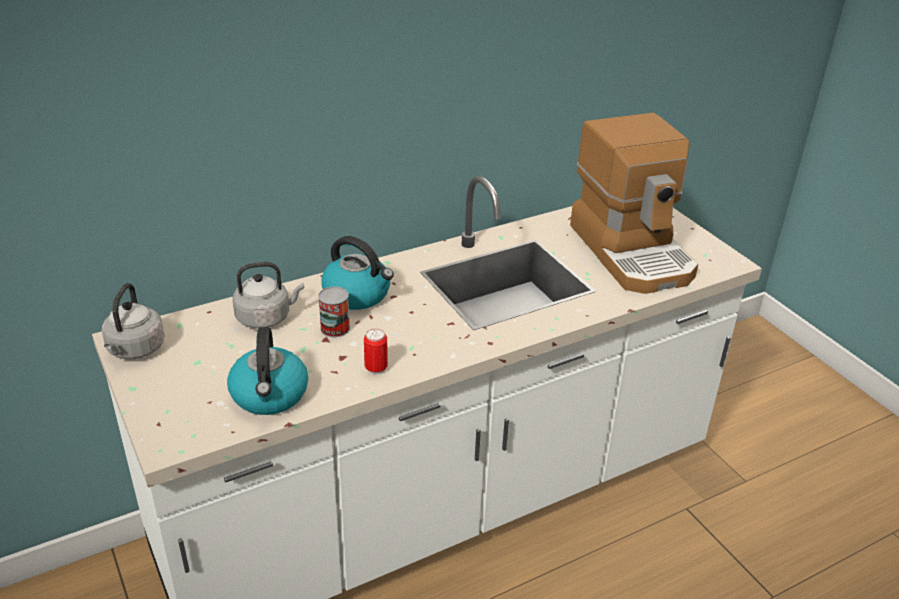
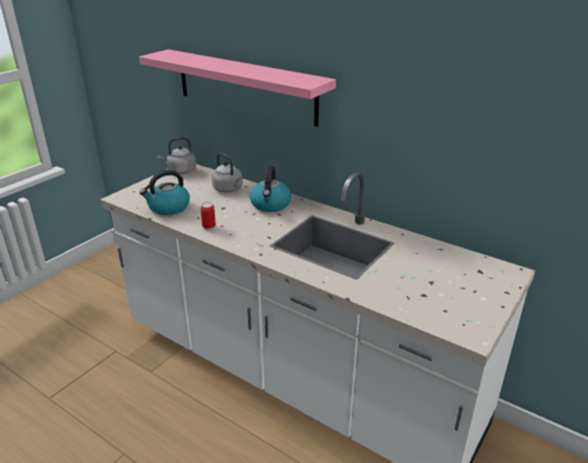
camera: 65 degrees right, 5 degrees down
can [318,286,350,337] -> none
coffee machine [570,113,698,294] -> none
none -> pink shelf [139,49,336,127]

